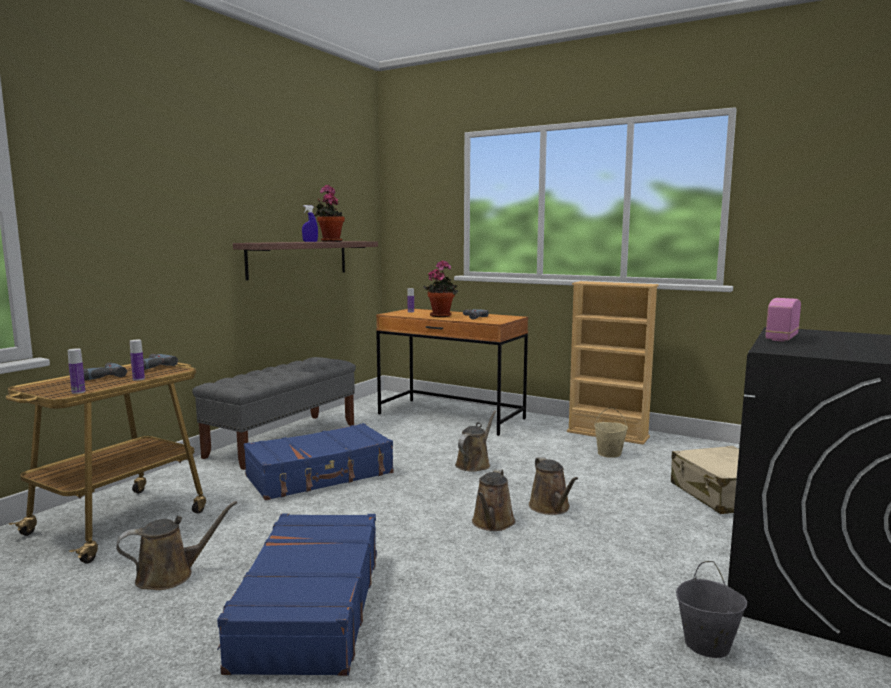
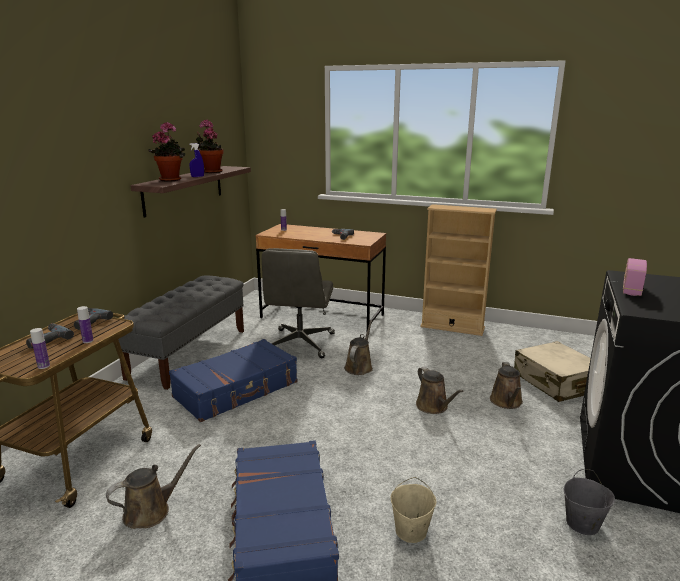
camera: 10 degrees left, 10 degrees up
potted plant [423,261,458,317] -> potted plant moved to [148,122,185,182]
brown watering can [472,469,516,531] -> brown watering can moved to [490,362,523,409]
beige bucket [594,407,628,458] -> beige bucket moved to [391,477,436,543]
none -> grey office chair [262,248,335,358]

